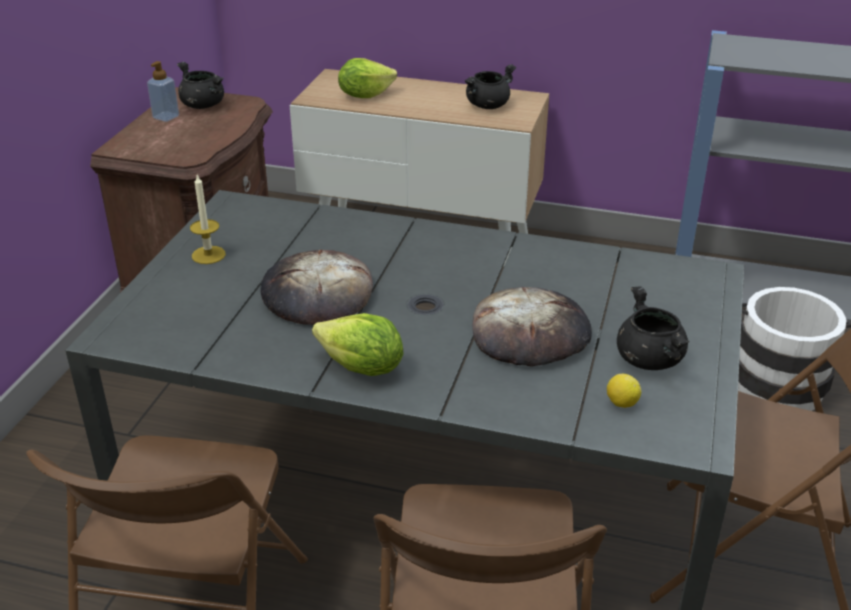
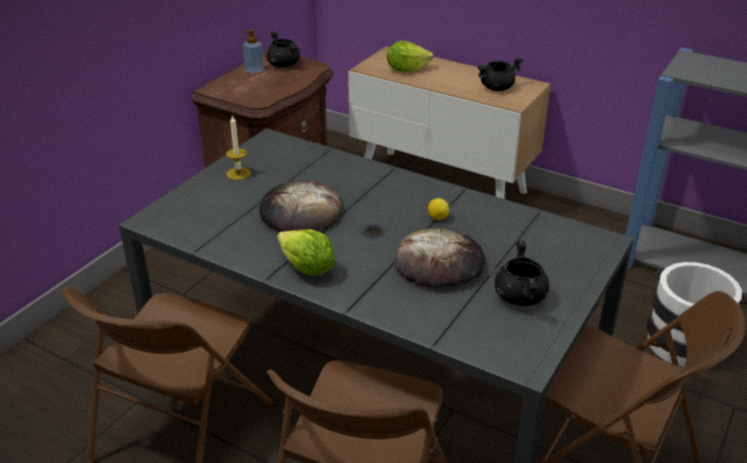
camera: 15 degrees right, 0 degrees up
lemon [607,374,641,408] -> lemon moved to [428,198,449,220]

